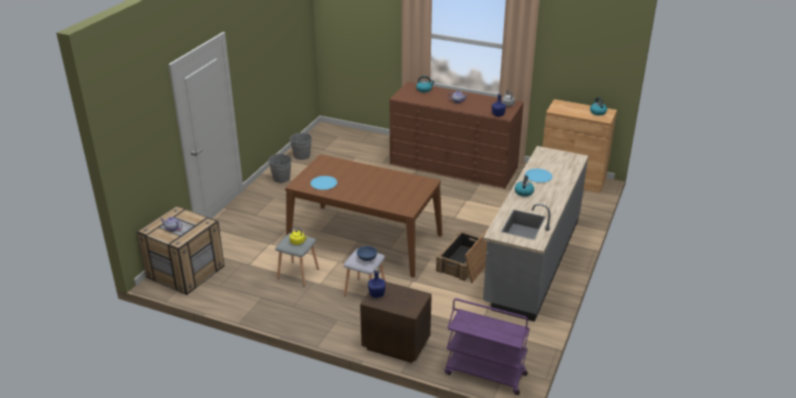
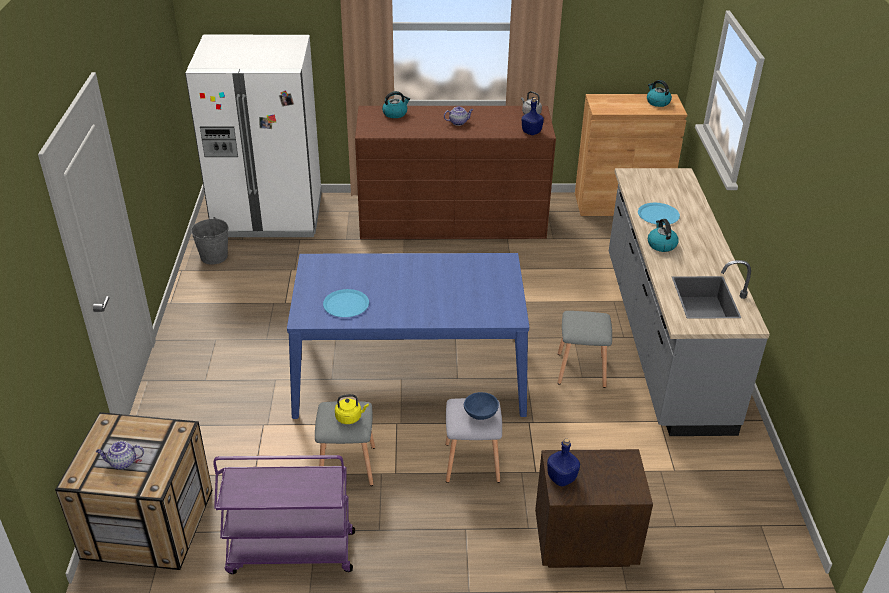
camera: 25 degrees left, 5 degrees up
grey bucket [268,154,292,183] -> none
brown dining table [285,154,442,278] -> blue dining table [287,253,529,419]
crate [436,229,488,283] -> grey stool [558,311,612,388]
purple cart [444,298,530,395] -> purple cart moved to [213,455,355,574]
none -> white fridge [185,34,322,237]

